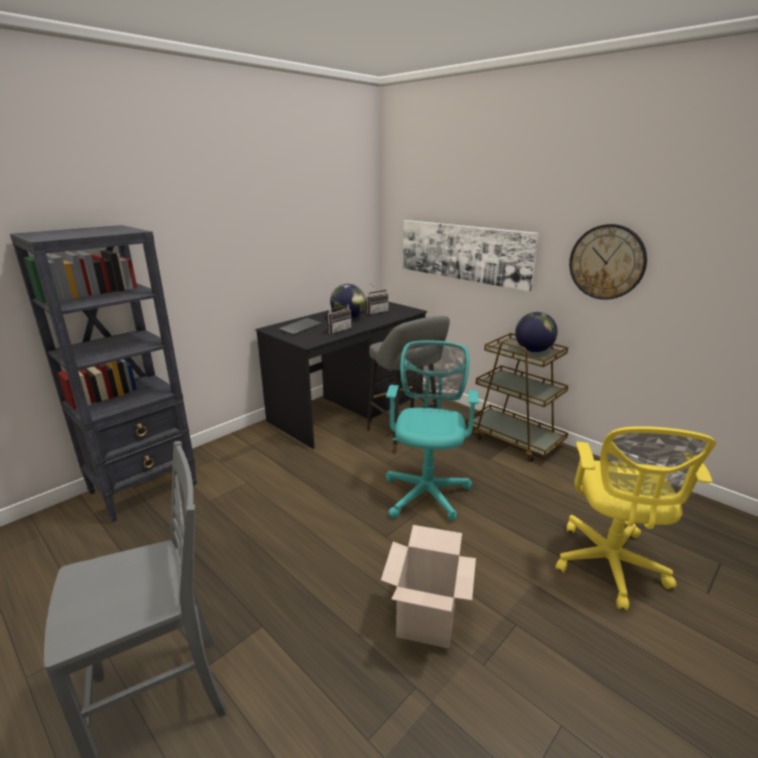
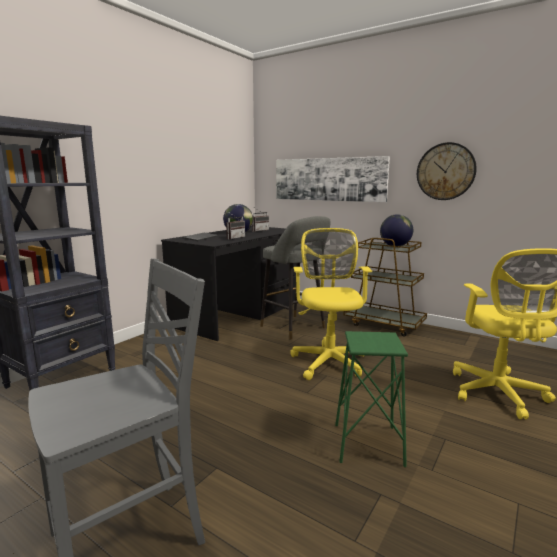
camera: 10 degrees left, 10 degrees down
cardboard box [381,525,476,649] -> green stool [335,331,408,467]
turquoise office chair [386,341,479,520] -> yellow office chair [290,228,372,380]

